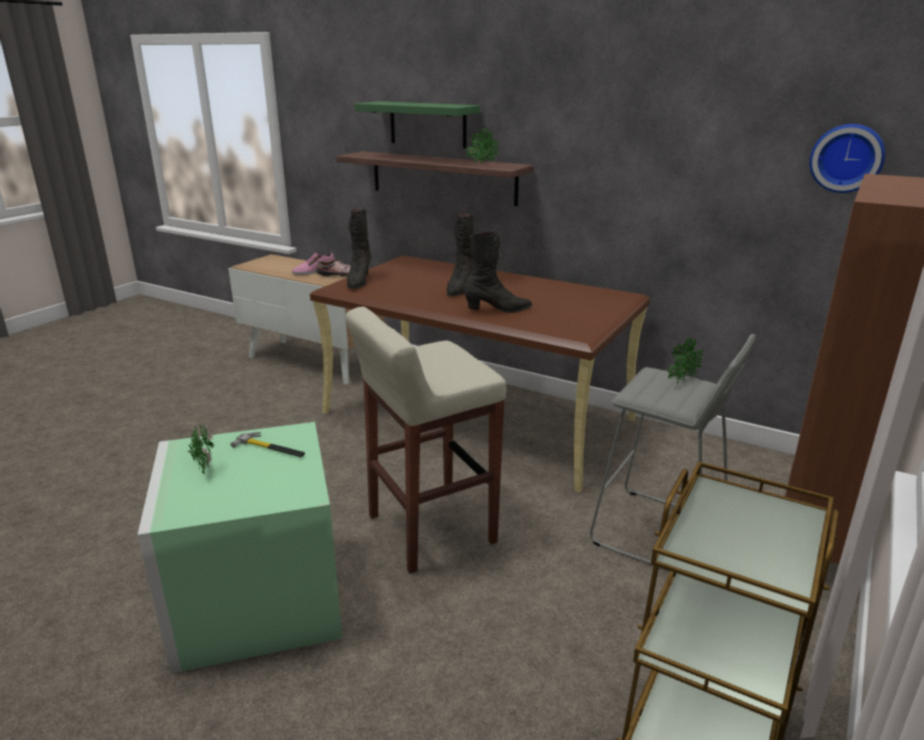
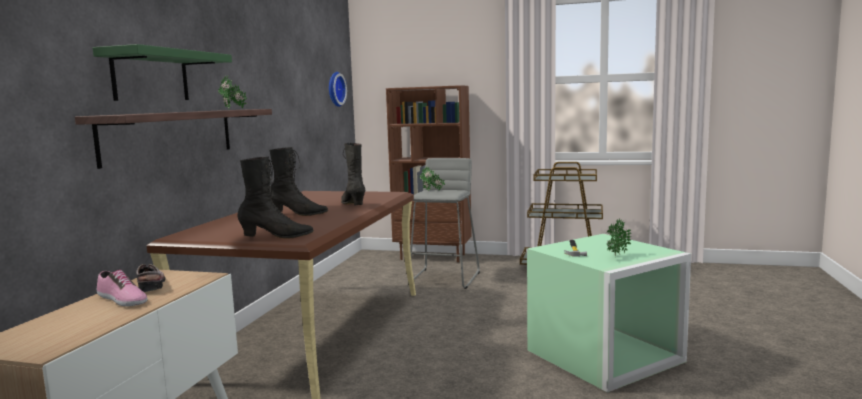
camera: 105 degrees left, 15 degrees down
beige stool [346,307,507,574] -> none

